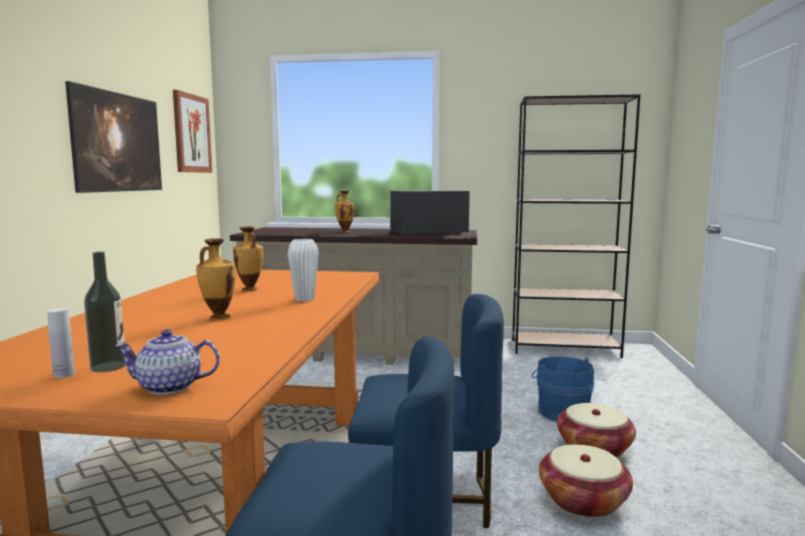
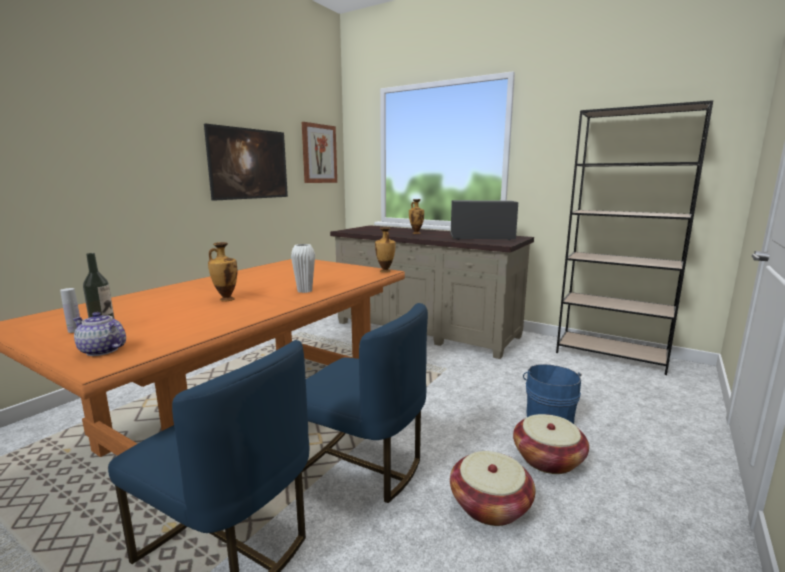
camera: 25 degrees right, 5 degrees up
vase [233,226,263,291] -> vase moved to [375,227,396,273]

